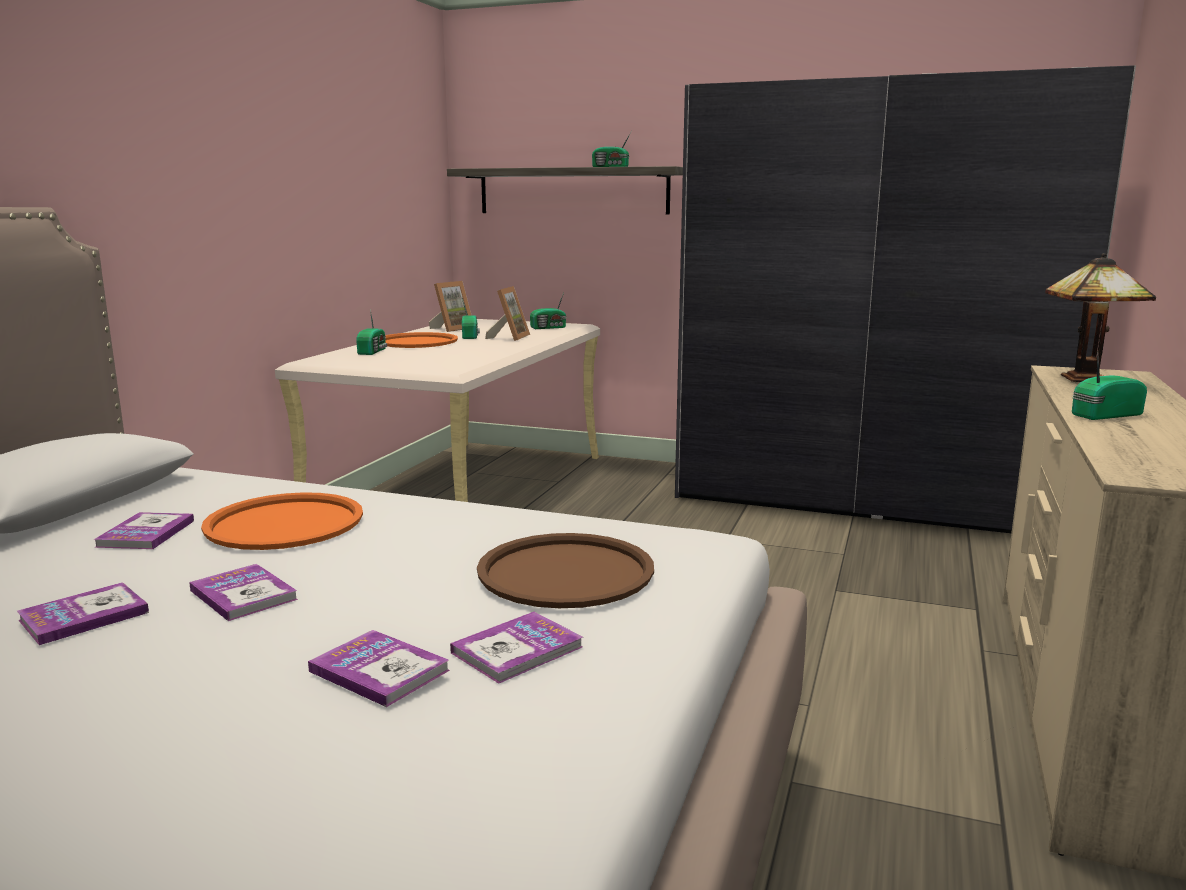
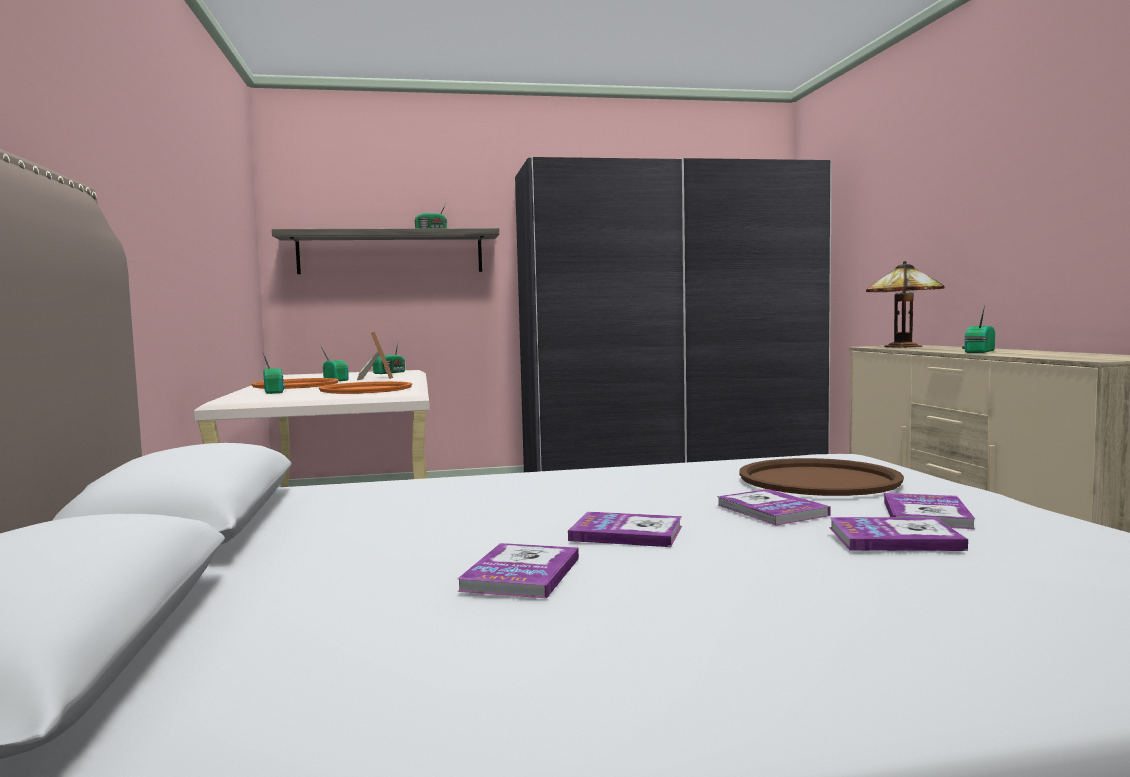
camera: 30 degrees left, 10 degrees down
book [94,512,194,549] -> book moved to [717,489,831,526]
orange tray [201,492,363,550] -> orange tray moved to [319,381,412,394]
picture frame [429,281,472,332] -> none

